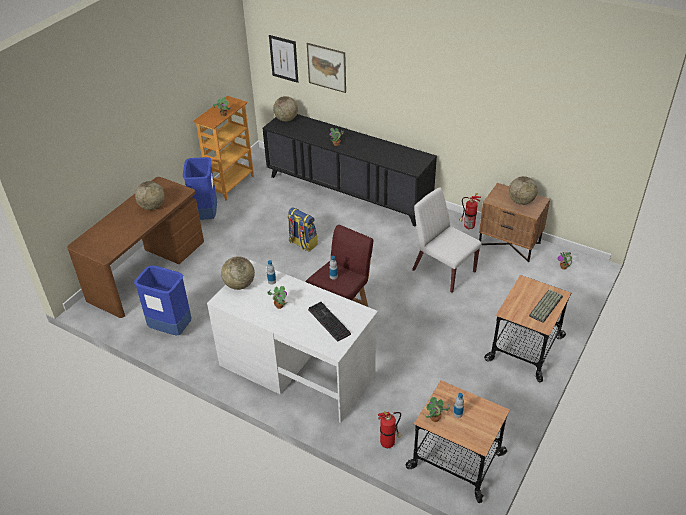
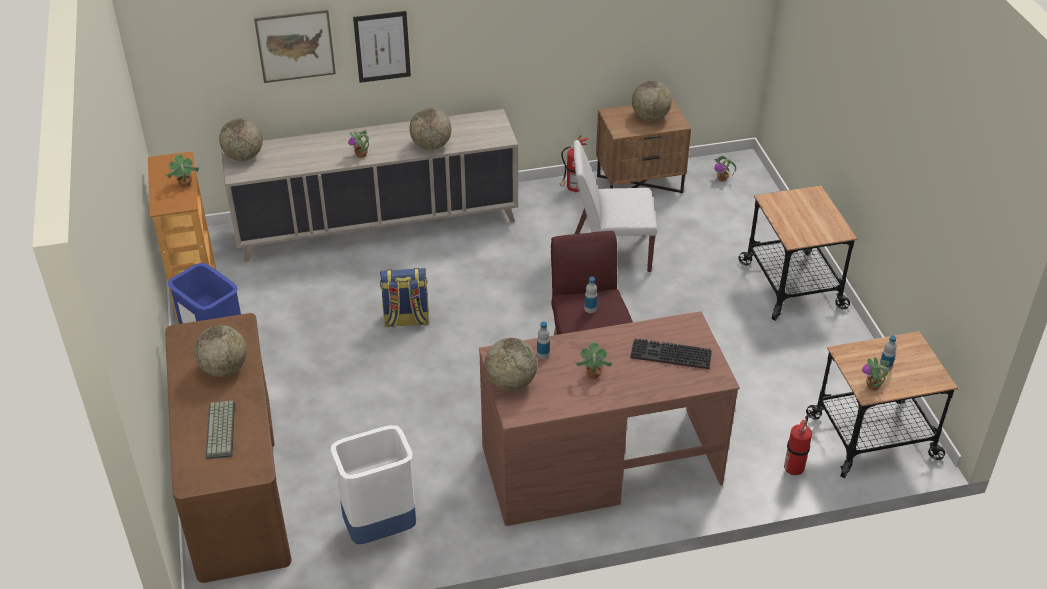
camera: 45 degrees left, 0 degrees up
blue trash can [134,266,192,335] -> white trash can [331,425,416,544]
white desk [207,260,378,423] -> brown desk [479,311,740,526]
black cabinet [262,114,437,227] -> beige cabinet [221,109,518,262]
picture [269,35,298,83] -> picture moved to [353,11,411,83]
keyboard [529,290,563,323] -> keyboard moved to [205,401,235,459]
none -> globe [409,108,452,150]

